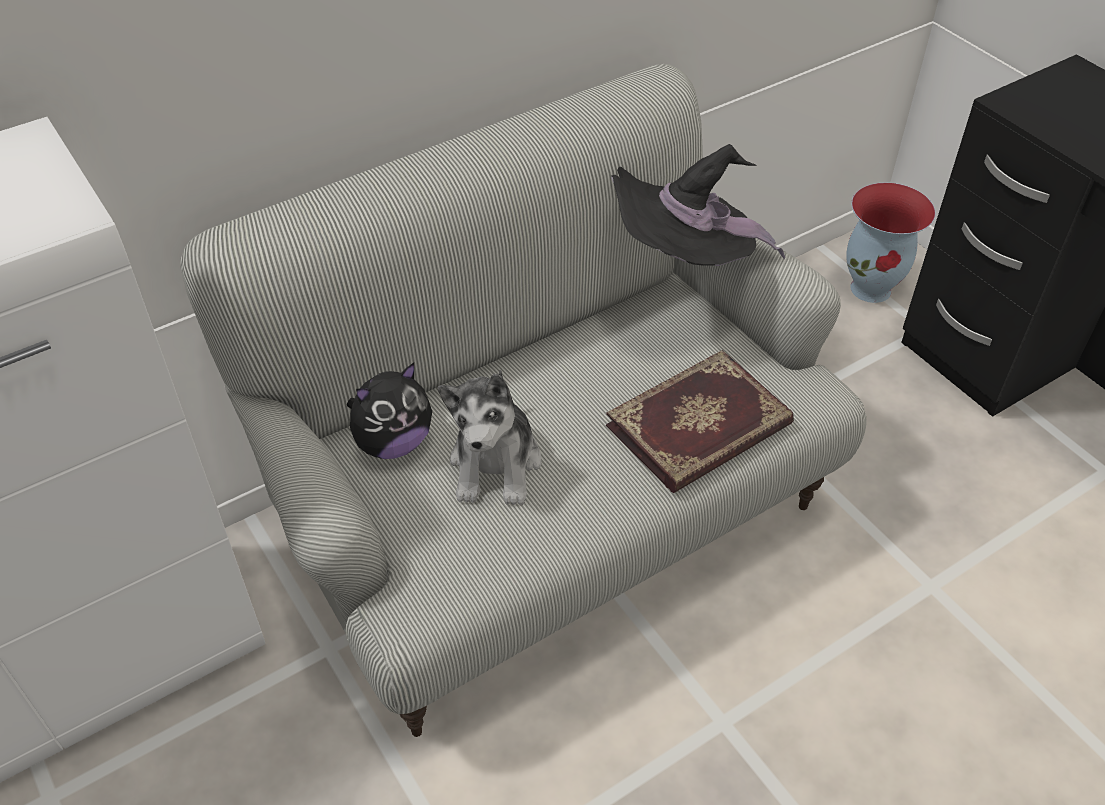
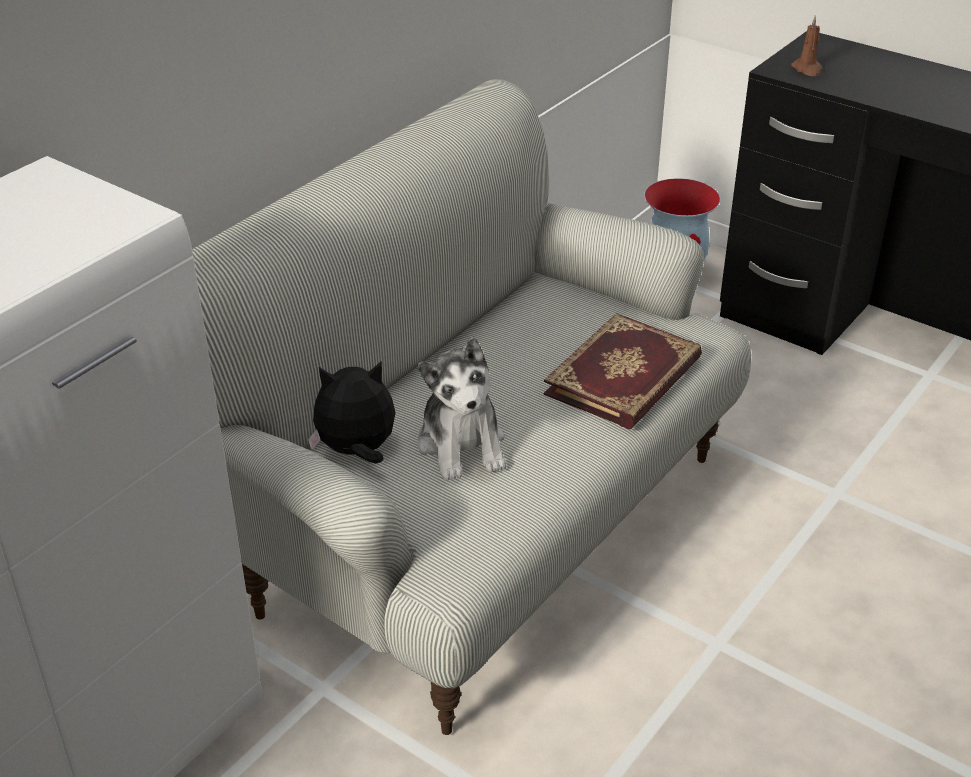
camera: 20 degrees left, 10 degrees down
plush toy [347,363,432,459] -> plush toy turned 135 degrees counterclockwise [308,361,396,464]
black hat [611,144,785,266] -> none
none -> brown candle [791,15,822,76]

